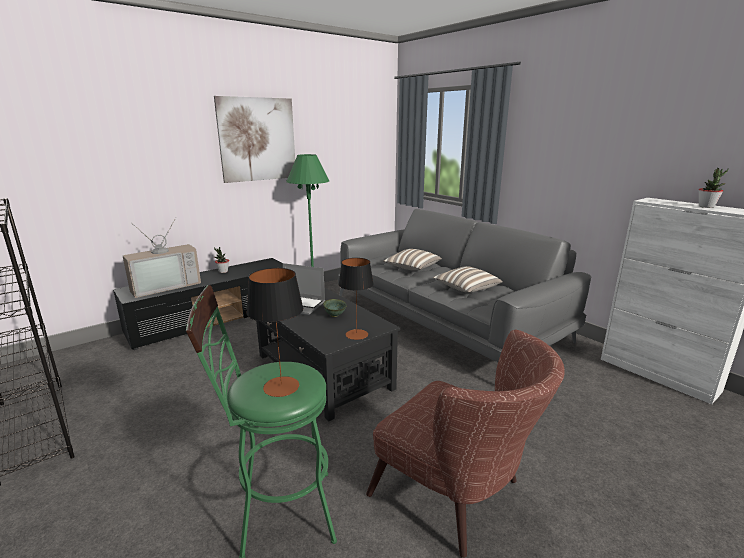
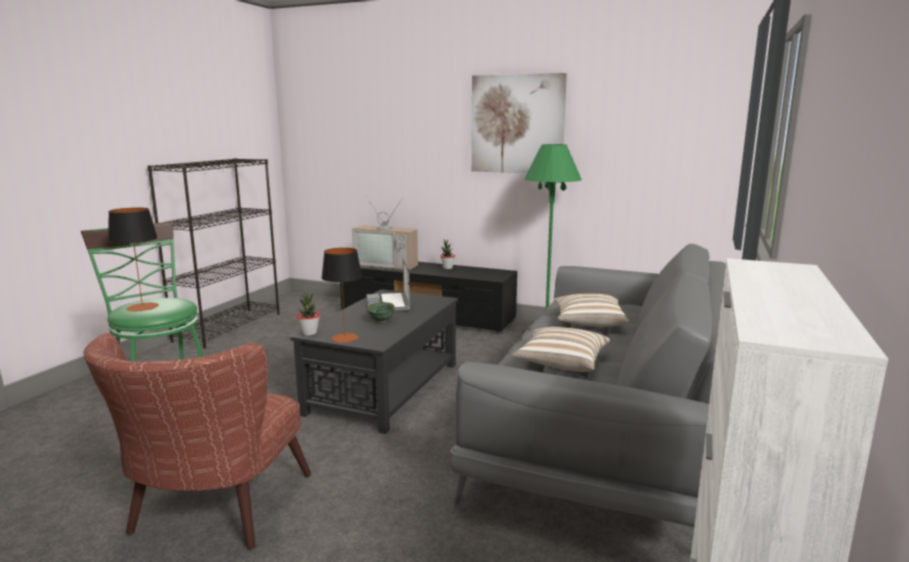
camera: 60 degrees right, 5 degrees down
potted plant [699,168,729,208] -> potted plant moved to [297,292,320,336]

